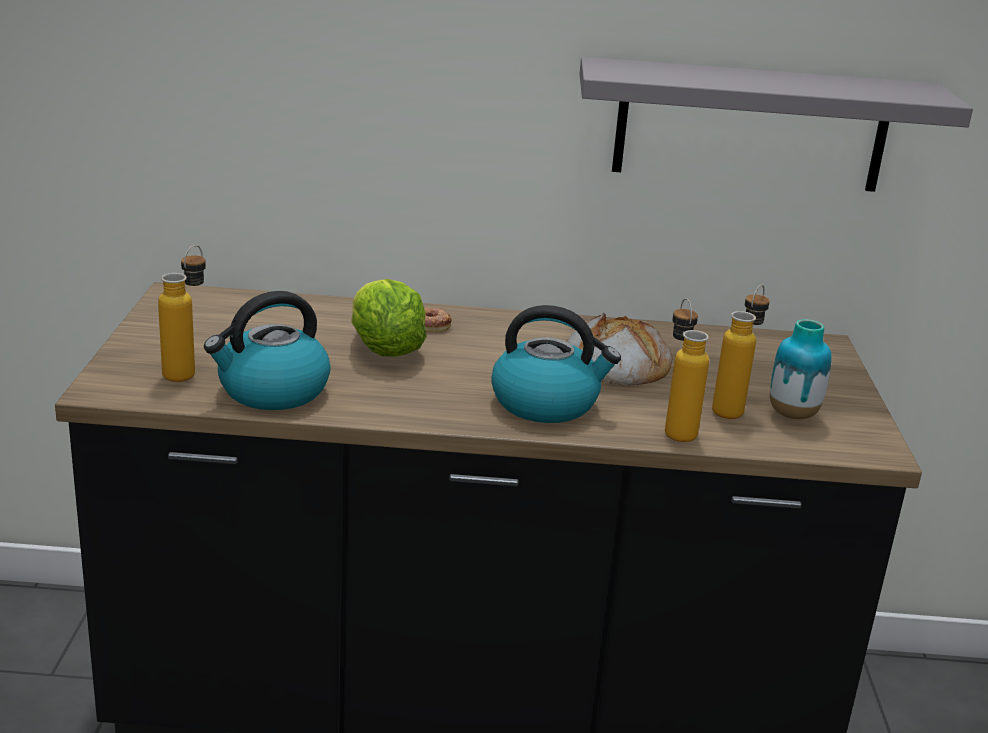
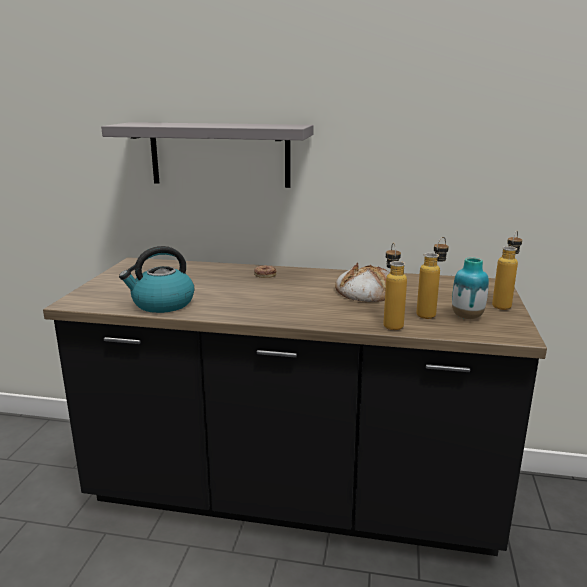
camera: 10 degrees right, 5 degrees down
bottle [158,245,206,382] -> bottle moved to [492,231,522,310]
lettuce [351,279,427,357] -> none
kettle [491,305,621,423] -> none
grey shelf [579,57,973,192] -> grey shelf moved to [101,122,314,188]

